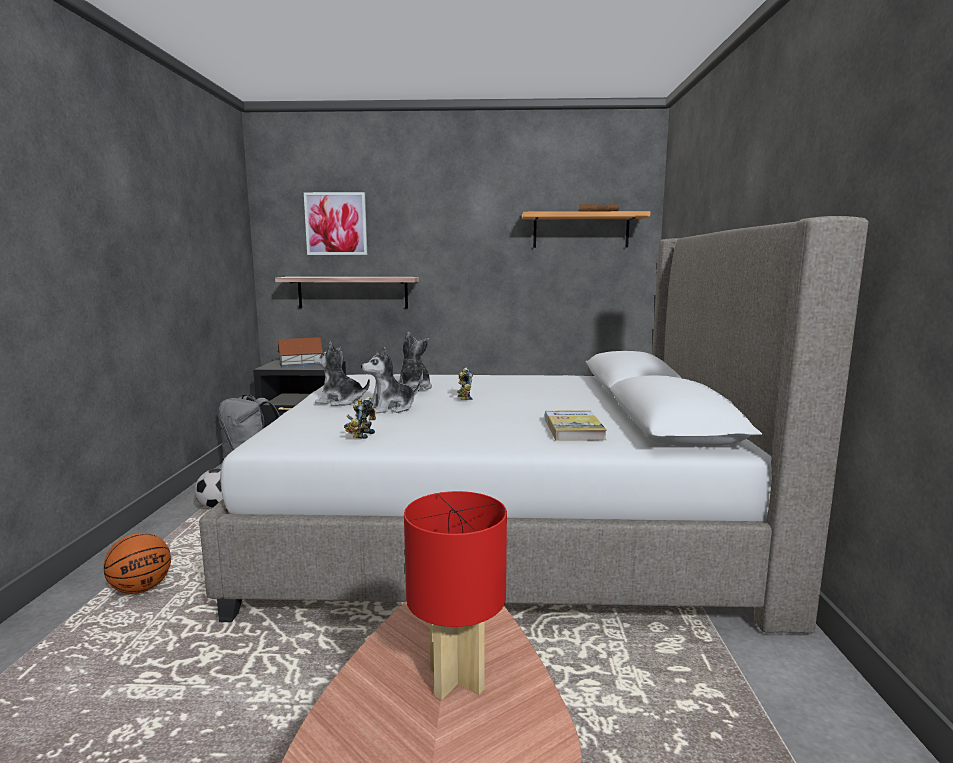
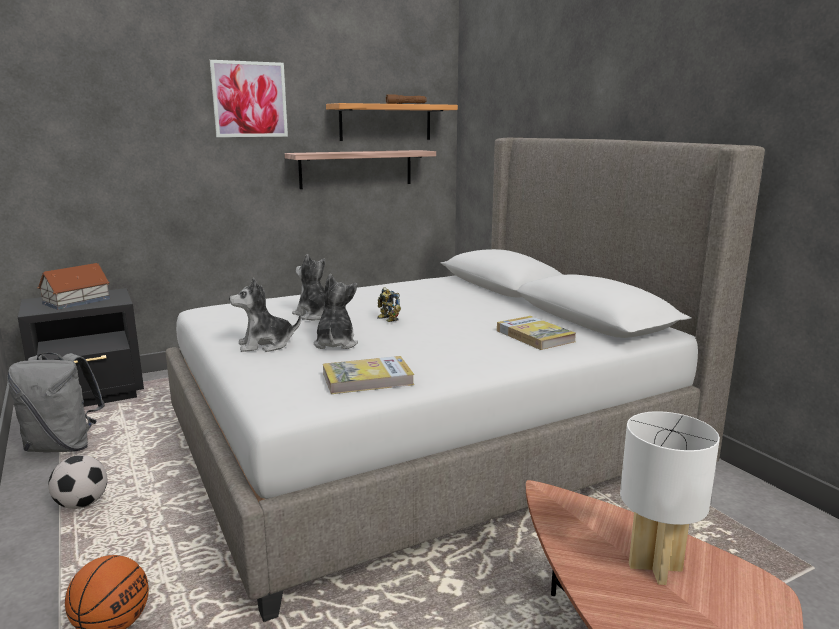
camera: 30 degrees left, 5 degrees up
shelf [275,277,419,309] -> shelf moved to [285,150,436,189]
picture [304,192,367,255] -> picture moved to [210,60,288,137]
toy robot [344,397,376,439] -> book [323,356,414,394]
plush toy [361,347,421,414] -> plush toy turned 150 degrees clockwise [313,274,358,349]
red table lamp [404,491,507,700] -> white table lamp [620,411,720,585]

